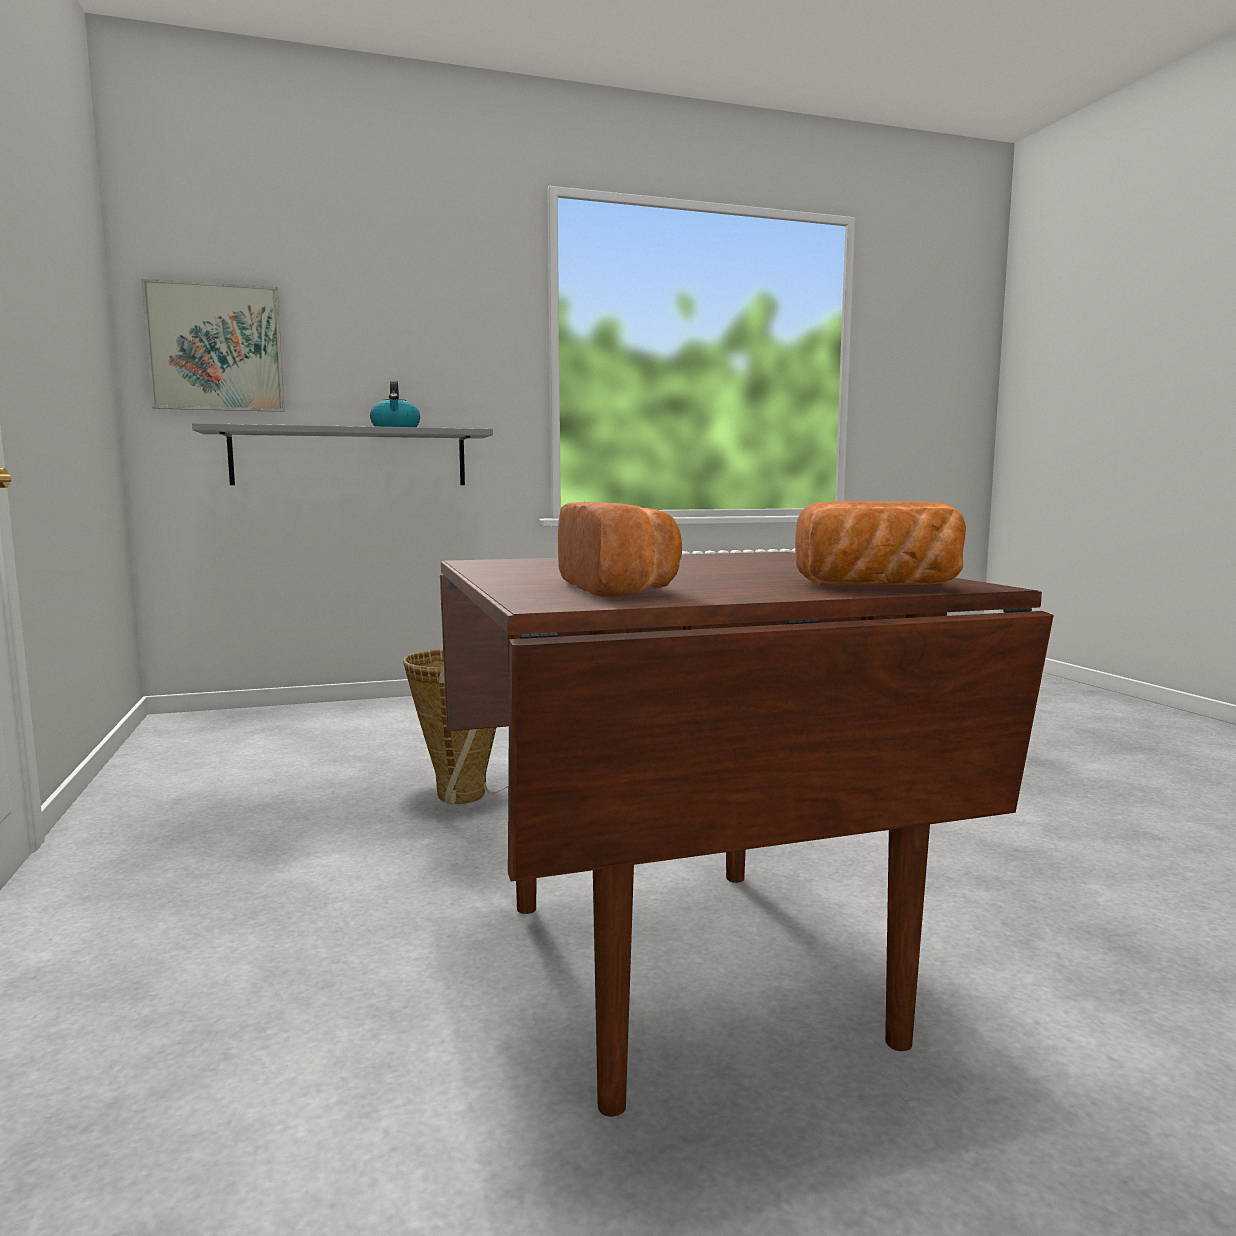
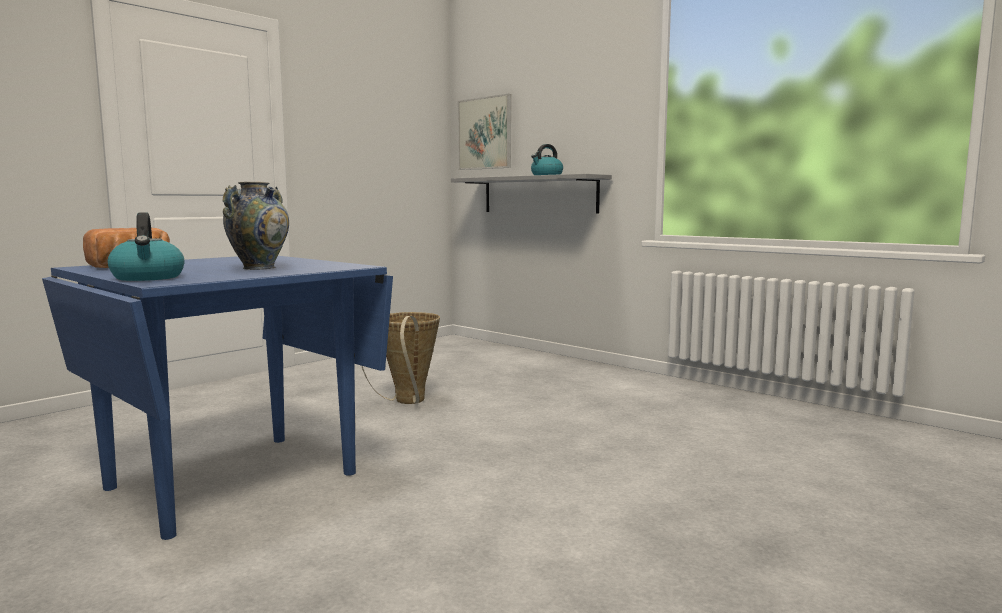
camera: 60 degrees right, 0 degrees up
brown dining table [440,552,1054,1117] -> blue dining table [42,256,393,540]
bread [795,501,966,585] -> kettle [108,212,185,281]
none -> vase [222,182,289,270]

